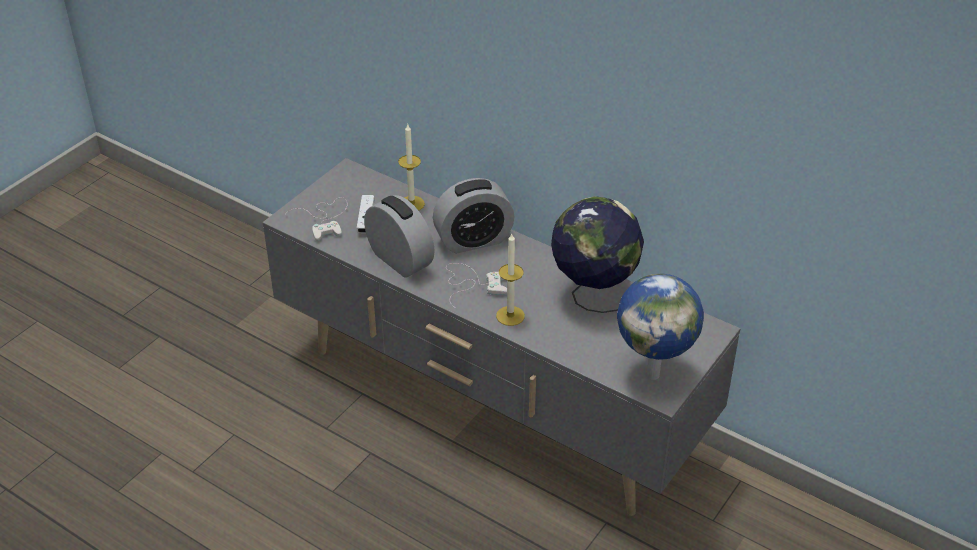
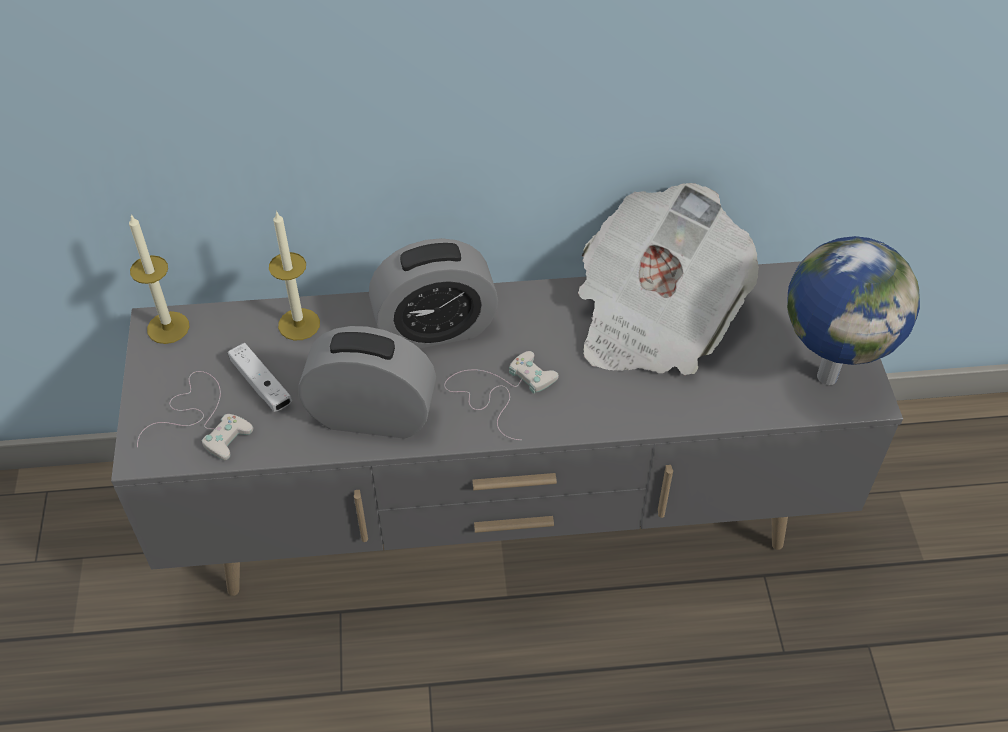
camera: 40 degrees left, 10 degrees up
alarm clock [433,178,514,254] -> alarm clock turned 45 degrees clockwise [369,238,498,349]
candle [496,234,525,326] -> candle moved to [129,215,189,344]
globe [551,196,644,313] -> newspaper [578,183,759,375]

